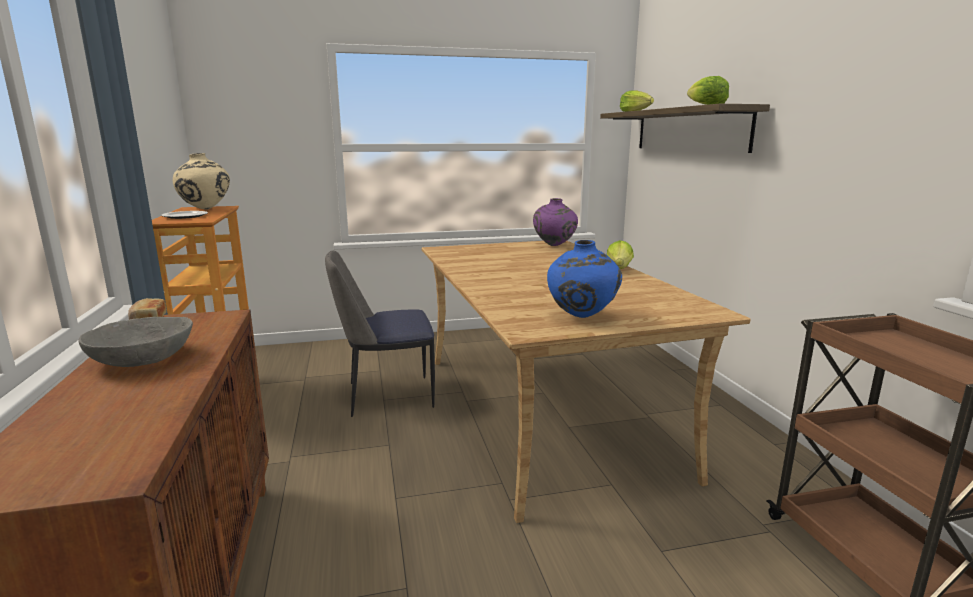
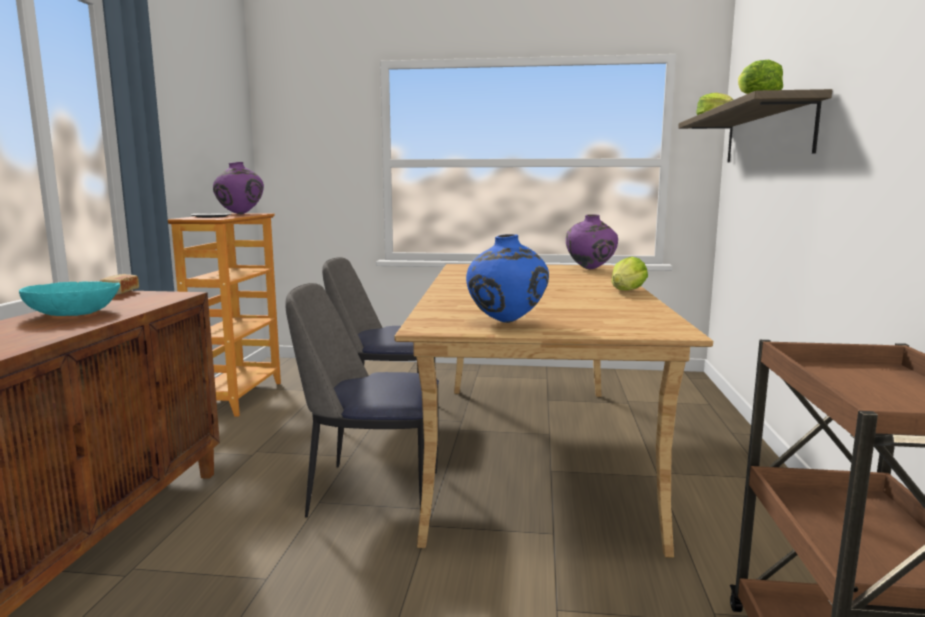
camera: 20 degrees right, 5 degrees down
grey bowl [78,317,193,367] -> turquoise bowl [19,281,120,316]
beige vase [173,153,230,210] -> purple vase [213,162,264,214]
none -> chair [285,283,439,518]

